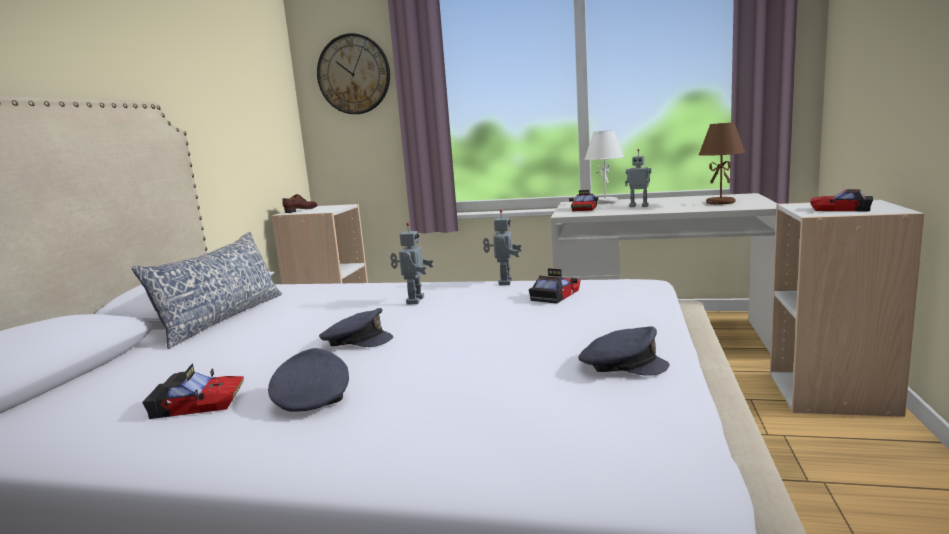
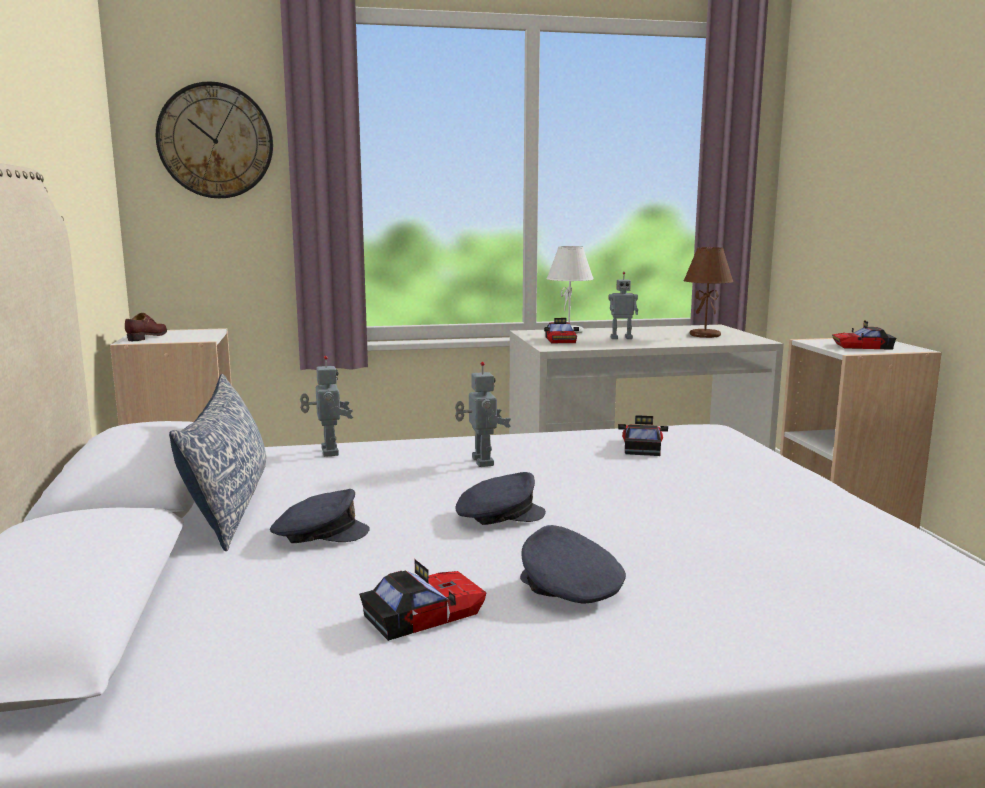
camera: 25 degrees left, 0 degrees up
toy robot [483,210,522,286] -> toy robot moved to [300,356,353,457]
grey cap [578,326,669,376] -> grey cap moved to [270,489,370,543]

